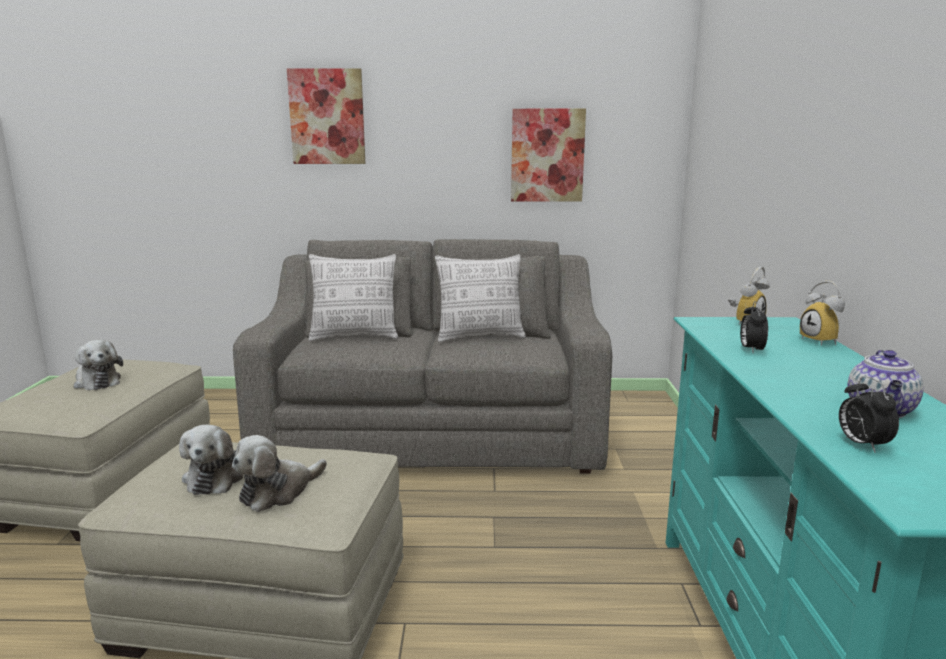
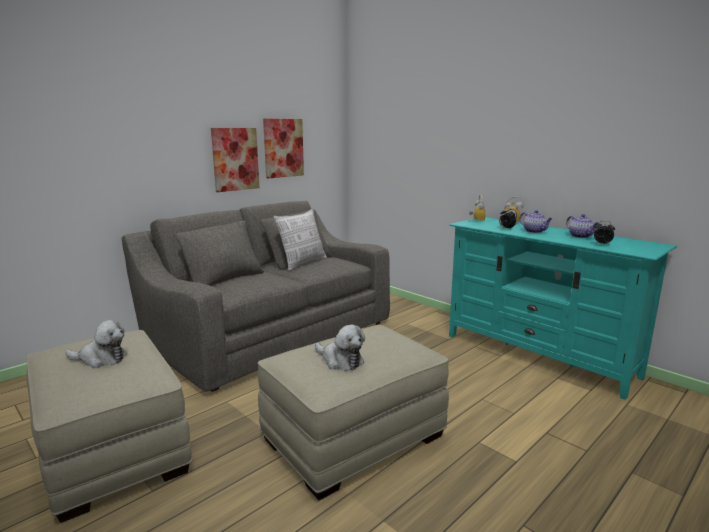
camera: 45 degrees left, 0 degrees up
plush toy [232,435,327,512] -> none
picture [287,68,365,164] -> picture moved to [211,128,259,192]
pillow [309,254,398,341] -> none
none -> teapot [520,210,553,233]

